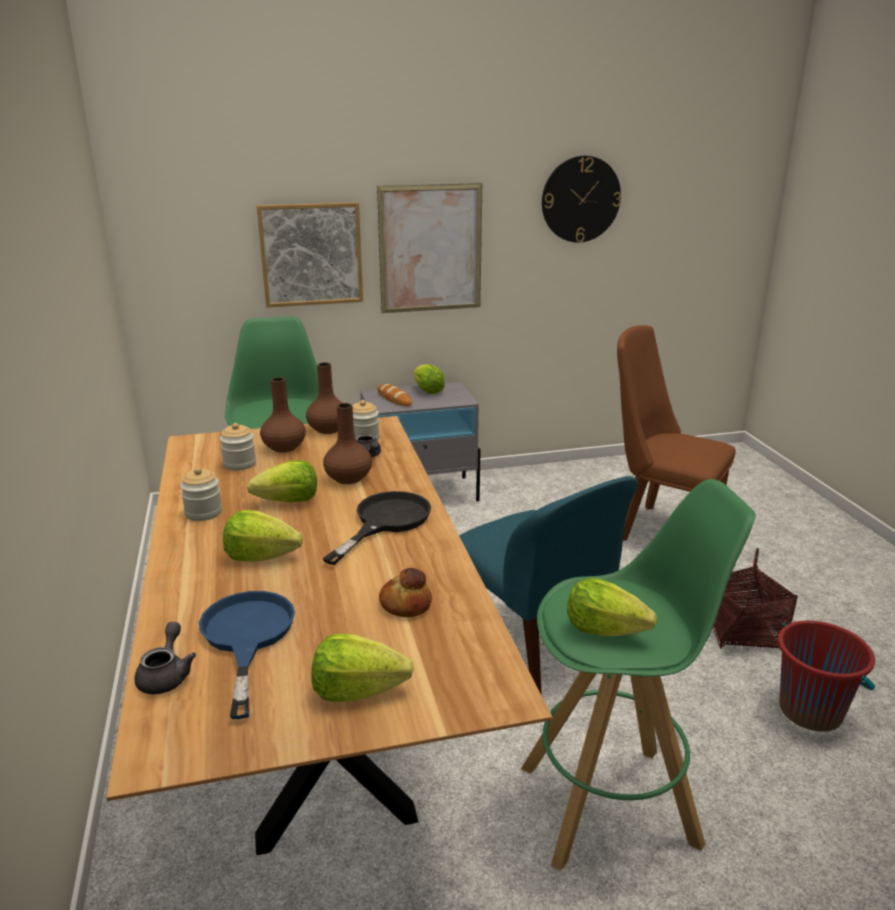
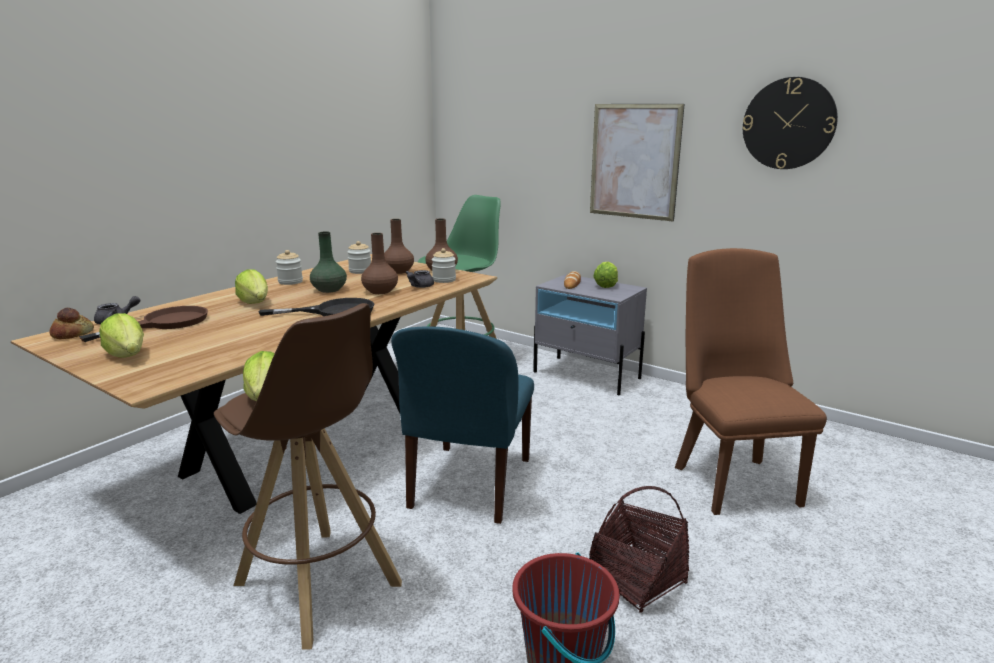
camera: 50 degrees right, 5 degrees down
blue frying pan [199,591,295,719] -> brown frying pan [79,306,208,342]
lettuce [247,460,317,502] -> green vase [310,231,347,293]
picture [257,202,363,307] -> none
bread [379,568,432,617] -> bread moved to [49,308,94,339]
green stool [521,479,756,871] -> brown stool [214,303,402,650]

